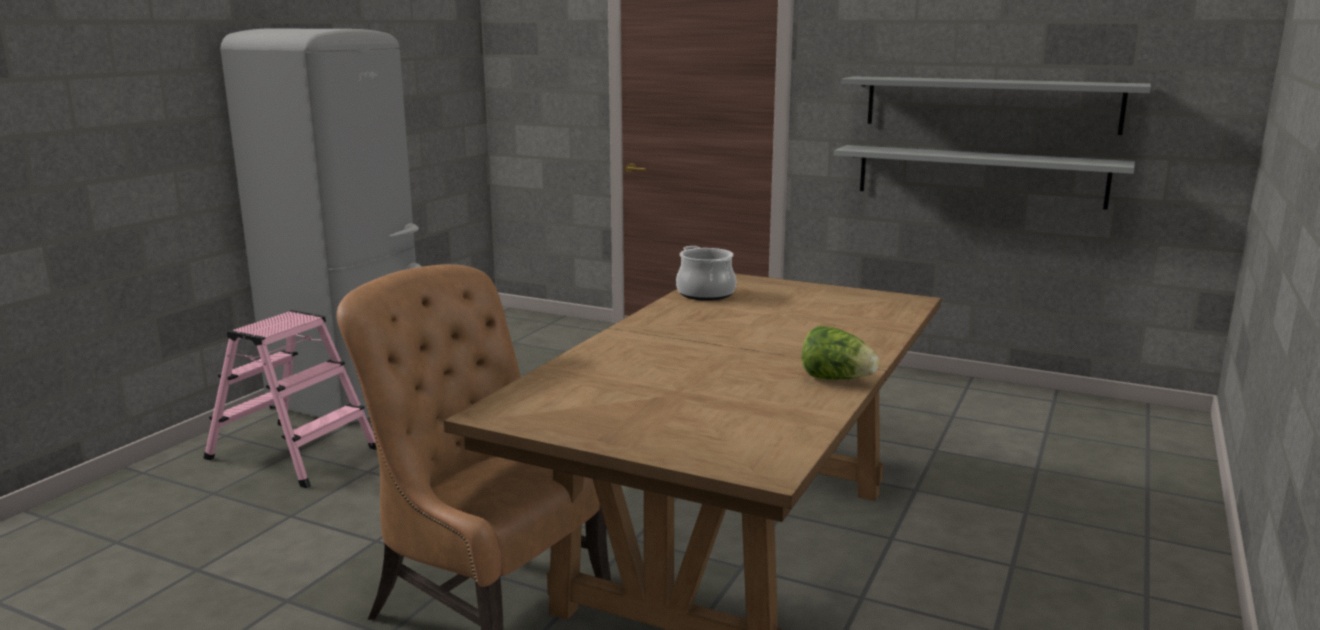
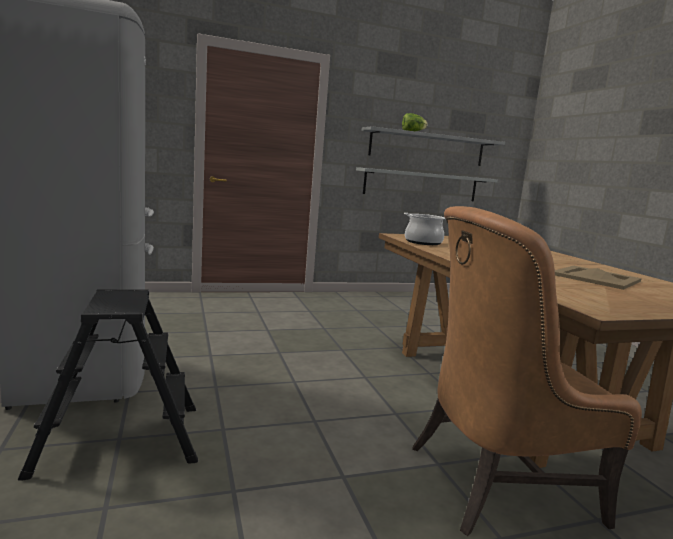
camera: 45 degrees left, 5 degrees down
pink step ladder [203,310,377,488] -> black step ladder [18,289,198,481]
lettuce [802,326,879,380] -> lettuce moved to [402,113,428,131]
none -> beige tray [555,266,642,290]

